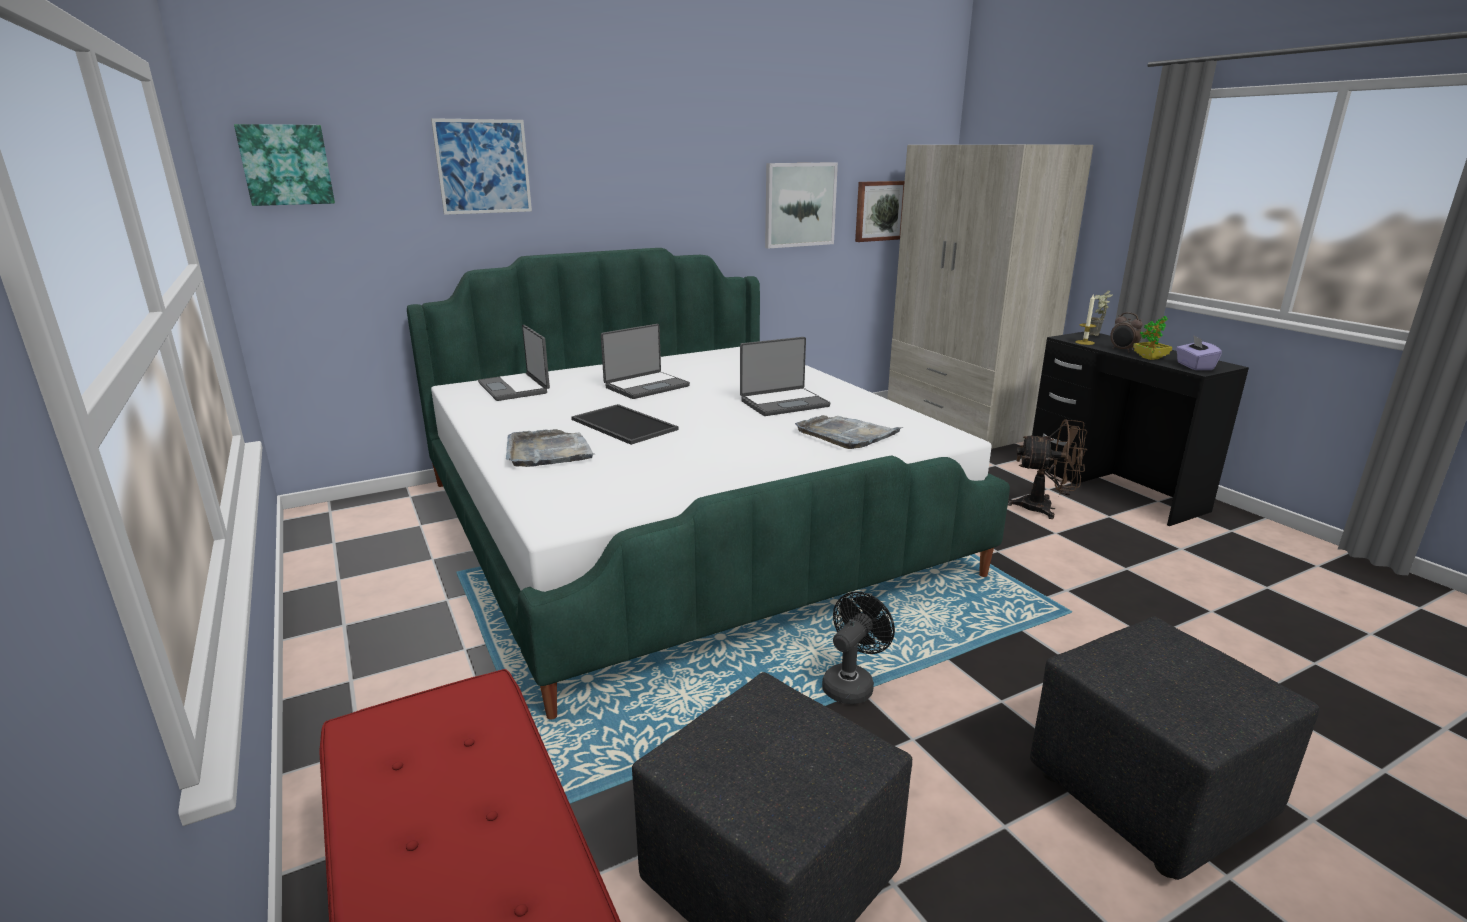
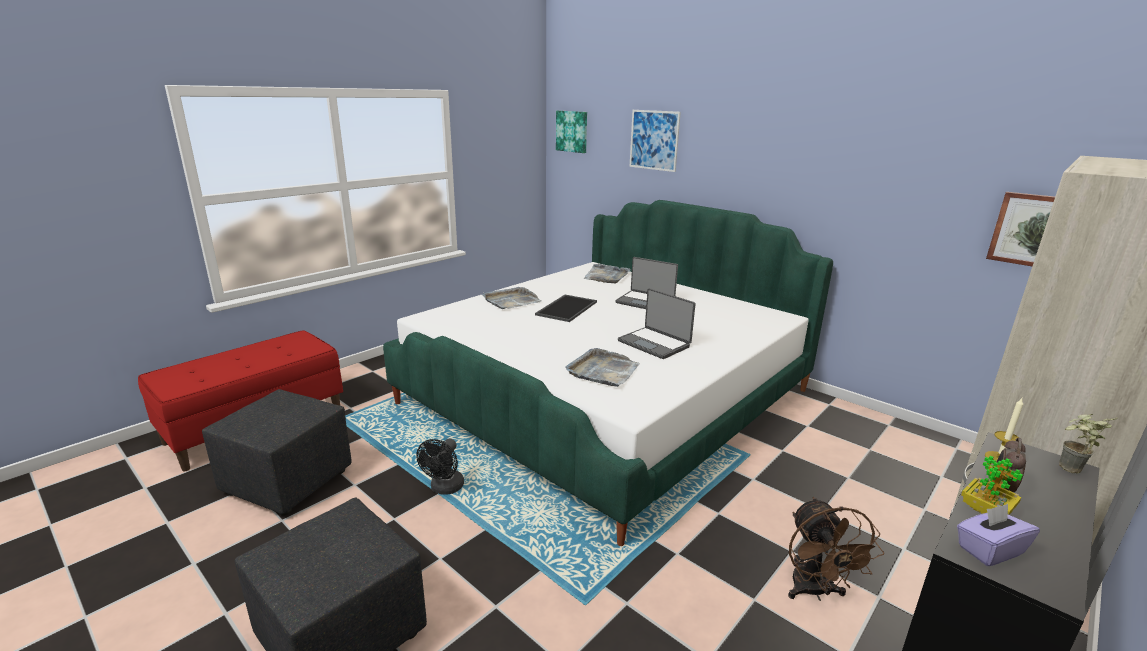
camera: 70 degrees right, 0 degrees up
laptop [478,325,550,401] -> grey tray [584,264,630,283]
picture [765,162,838,249] -> none
black fan [822,591,895,704] -> black fan turned 90 degrees clockwise [416,438,464,495]

